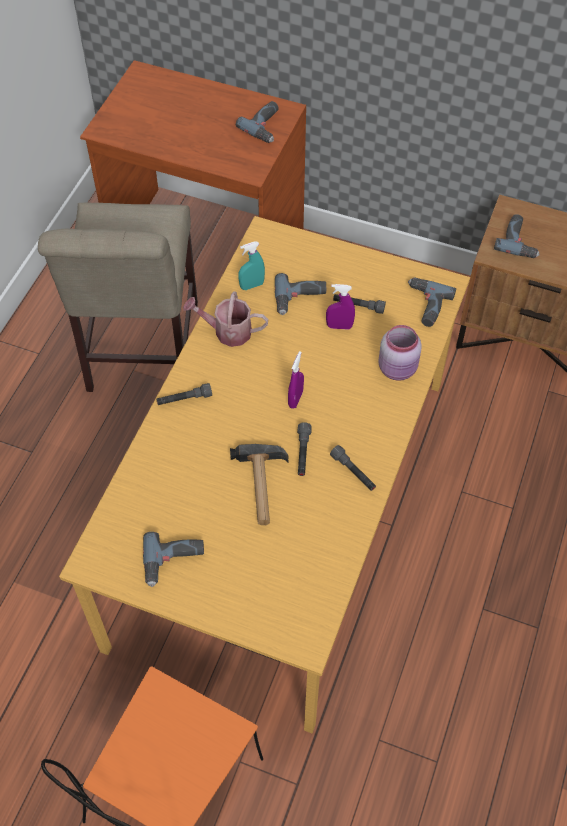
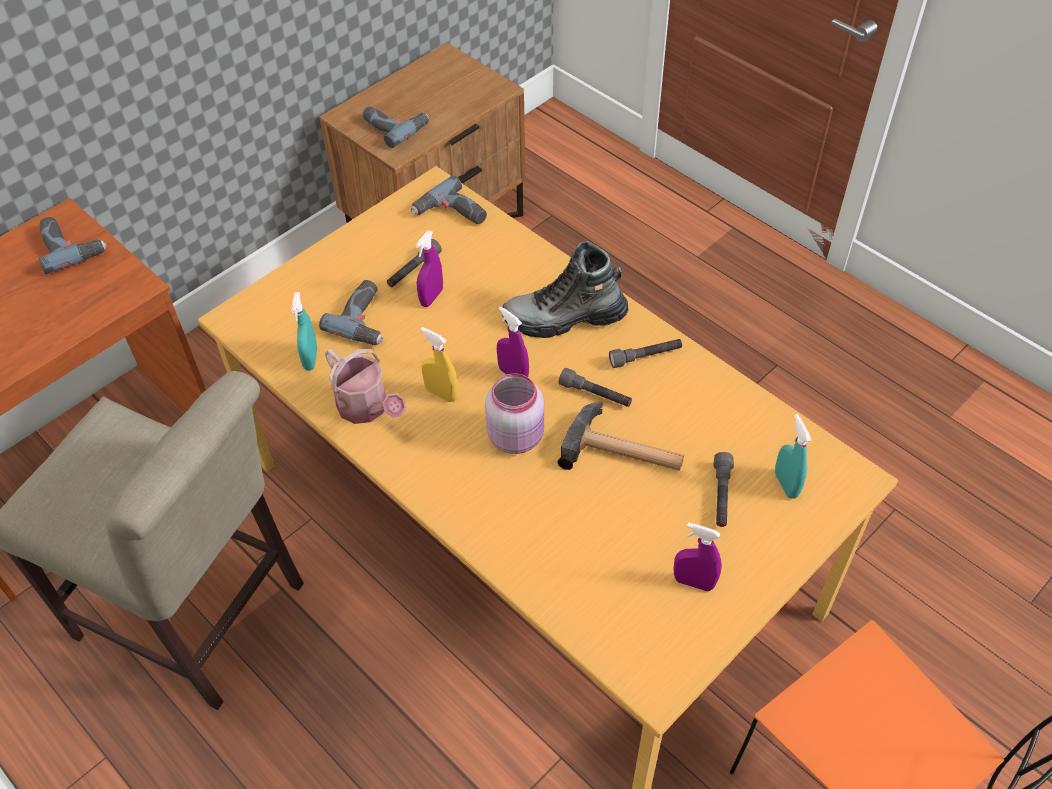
camera: 65 degrees left, 5 degrees down
power drill [143,532,204,587] -> purple spray bottle [673,523,722,592]
grey flashlight [157,383,212,405] -> grey flashlight moved to [714,452,734,527]
watering can [183,291,268,347] -> watering can turned 75 degrees counterclockwise [325,349,406,424]
pink jar [378,325,422,381] -> pink jar moved to [485,374,544,454]
none -> yellow spray bottle [420,327,458,402]
none -> boot [502,241,628,338]
none -> turquoise spray bottle [775,414,812,499]

